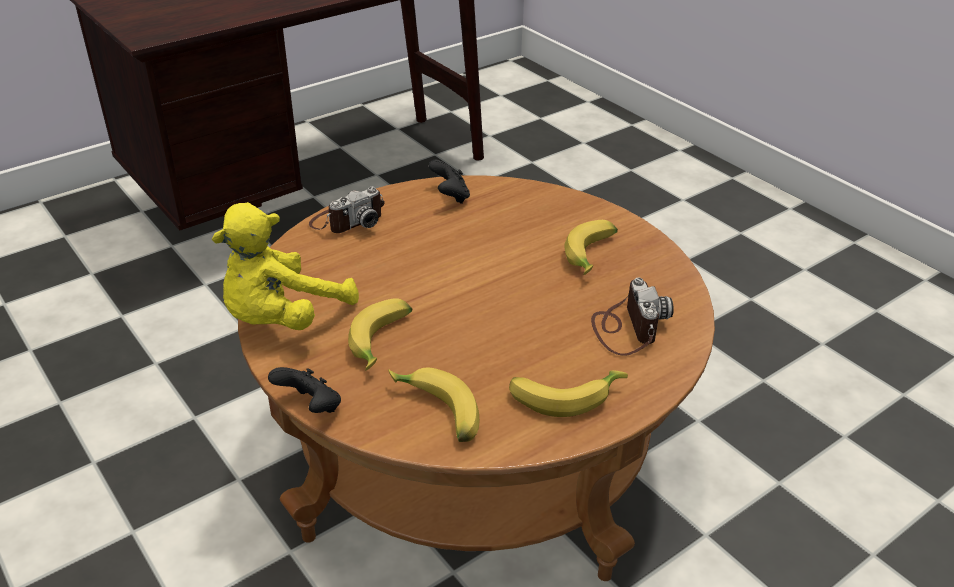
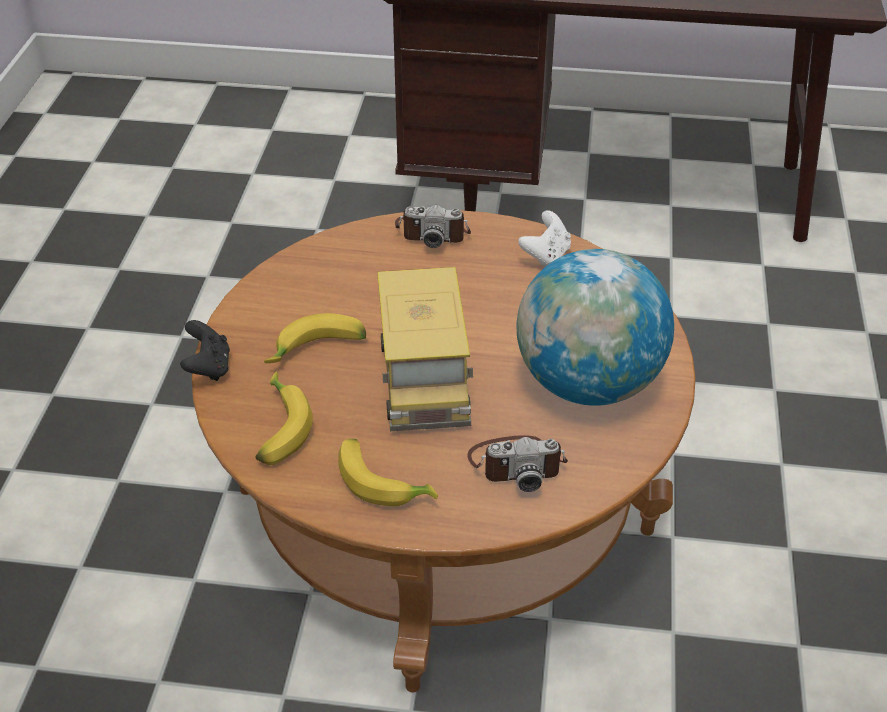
camera: 45 degrees right, 5 degrees up
yellow plush toy [212,202,359,330] -> none
black game controller [429,160,470,204] -> white game controller [518,210,571,267]
banana [564,220,618,275] -> globe [516,249,674,406]
camera [591,278,674,356] -> camera turned 45 degrees clockwise [467,435,568,492]
none -> toy truck [377,267,473,431]

